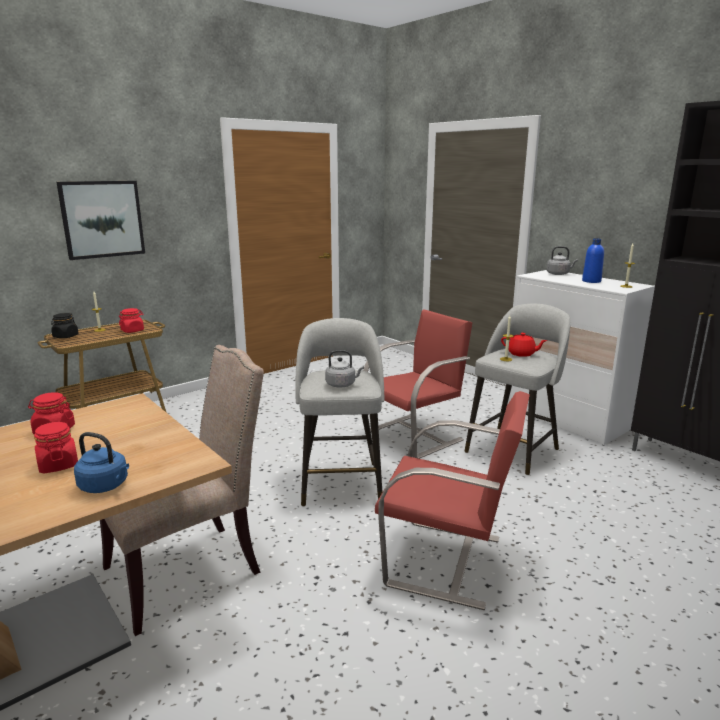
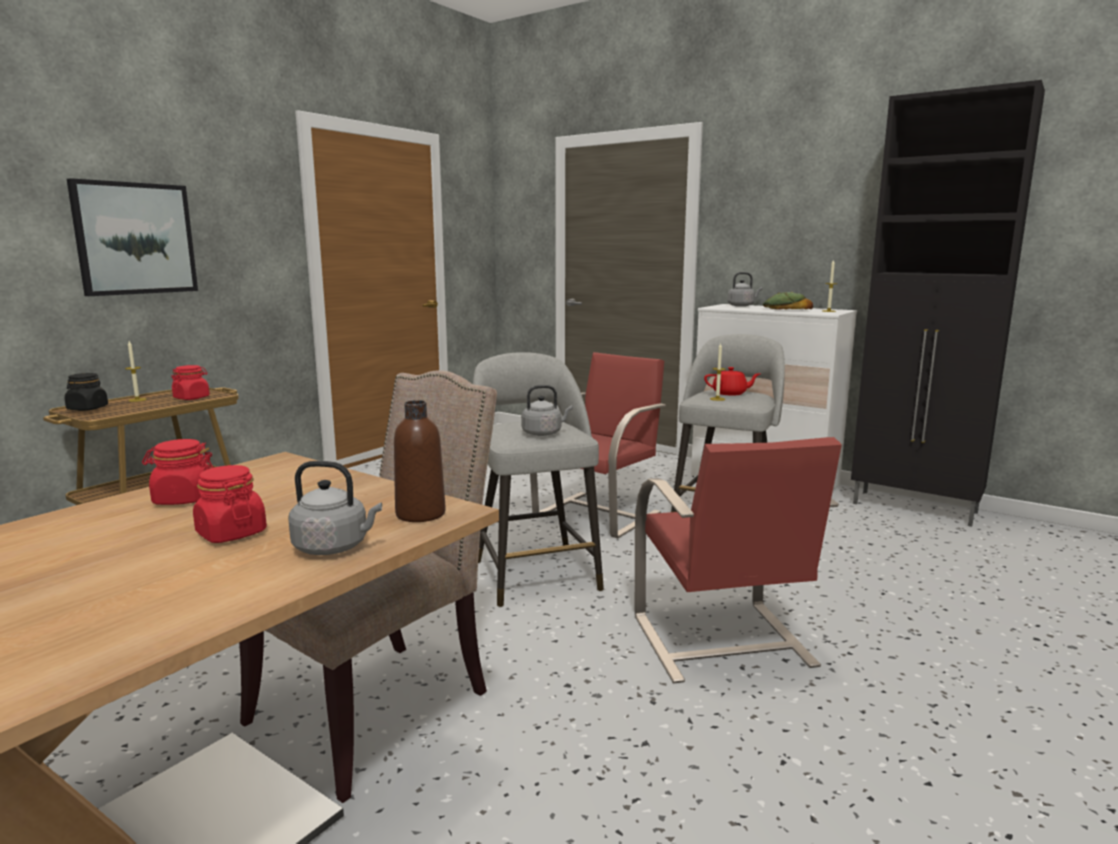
camera: 15 degrees left, 5 degrees down
blue kettle [74,432,129,493] -> grey kettle [288,461,382,555]
red chair [375,391,530,610] -> red chair turned 75 degrees clockwise [635,437,842,683]
blue bottle [582,238,604,283] -> bread [763,292,813,310]
none -> brown bottle [394,400,446,522]

